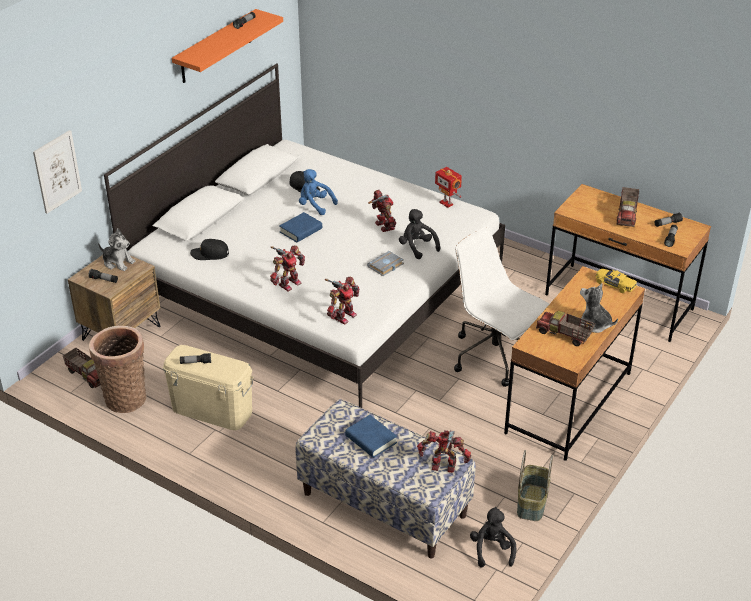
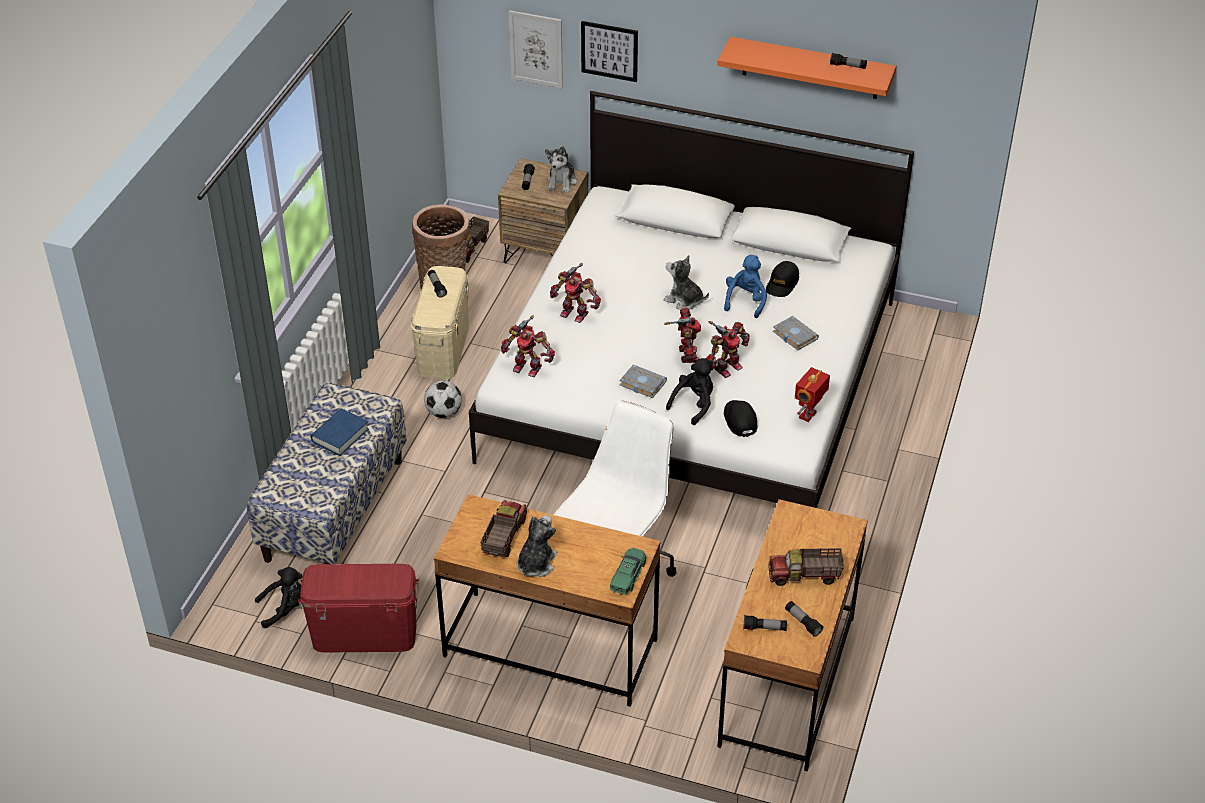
camera: 75 degrees right, 5 degrees up
black cap [190,239,229,260] -> black cap moved to [724,400,758,437]
blue book [279,212,322,242] -> plush toy [664,255,709,310]
toy robot [417,430,471,473] -> toy robot moved to [664,307,701,363]
basket [517,450,553,521] -> red storage box [298,563,419,653]
yellow toy car [596,269,637,293] -> green toy car [610,548,646,595]
none -> football [424,380,462,418]
none -> picture [581,21,638,82]
none -> grey book [773,316,819,350]

